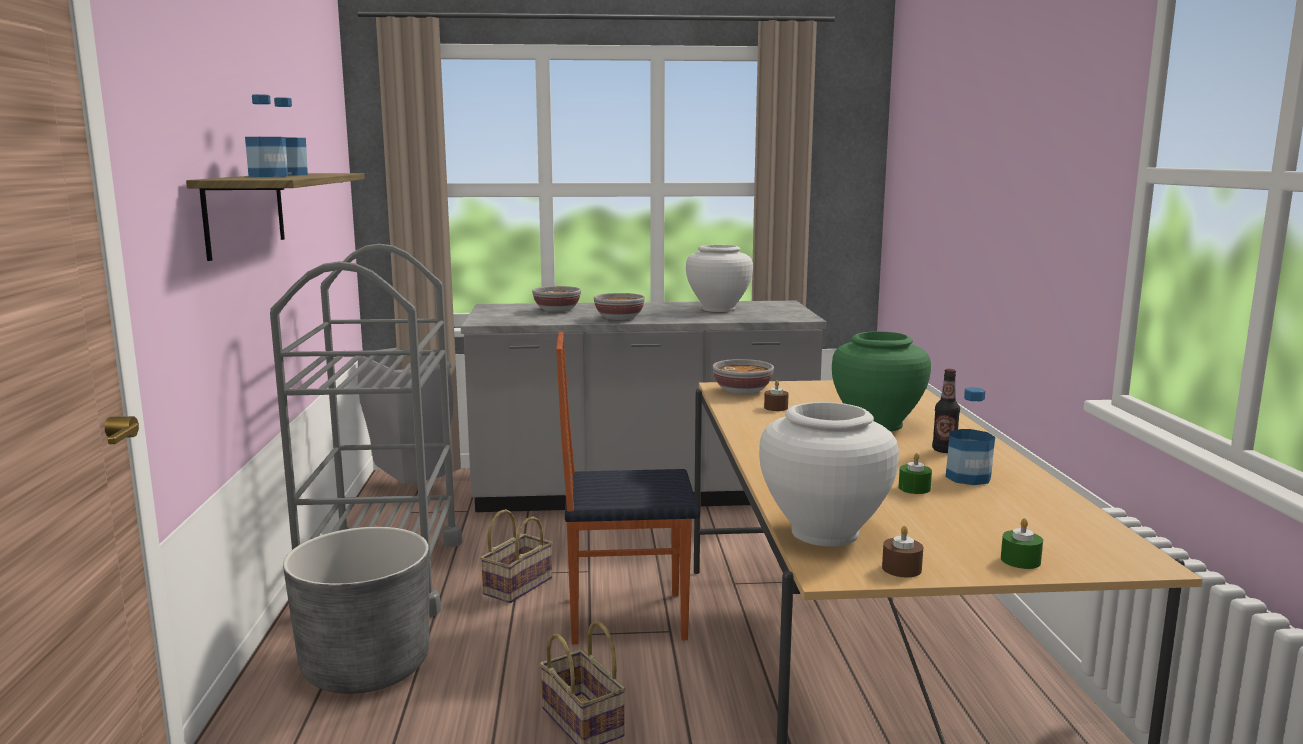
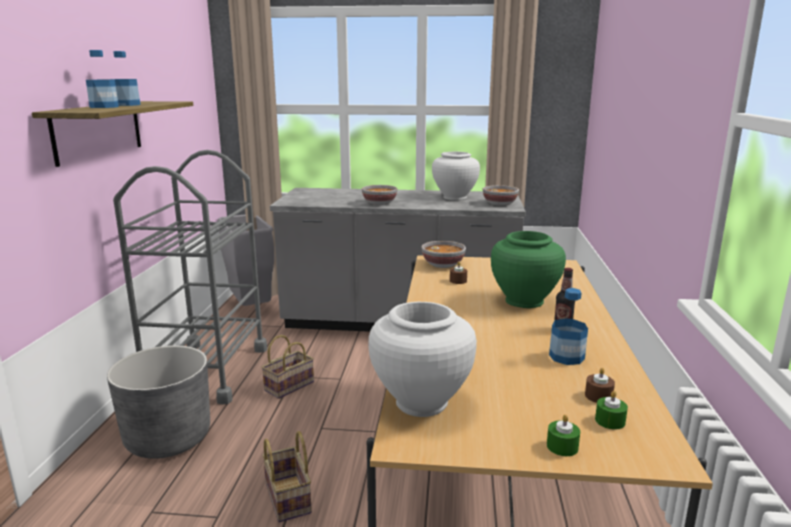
camera: 10 degrees right, 5 degrees up
bowl [532,286,581,312] -> bowl moved to [483,185,519,205]
chair [556,332,700,644] -> none
brown candle [882,525,923,577] -> brown candle moved to [585,368,615,403]
green candle [899,453,932,494] -> green candle moved to [595,391,628,430]

